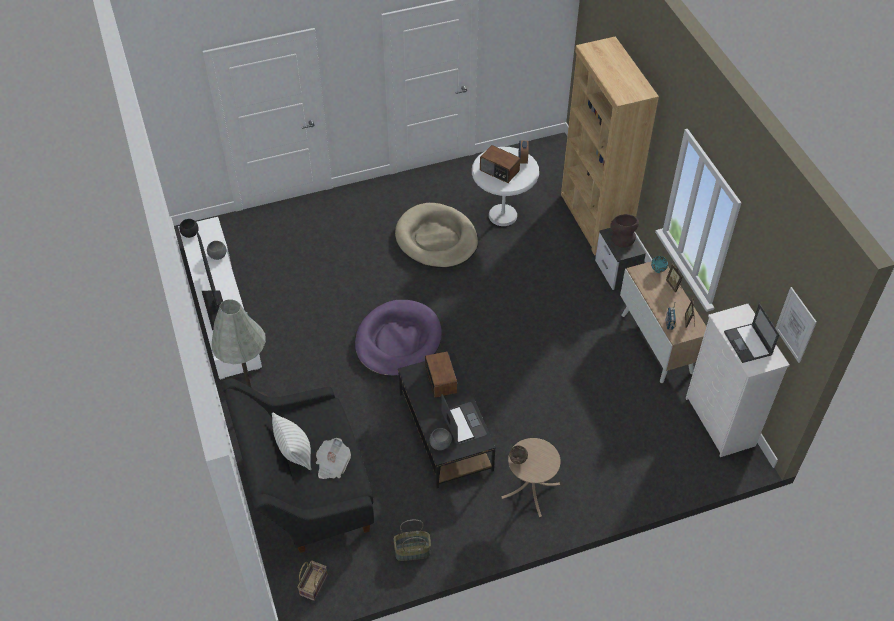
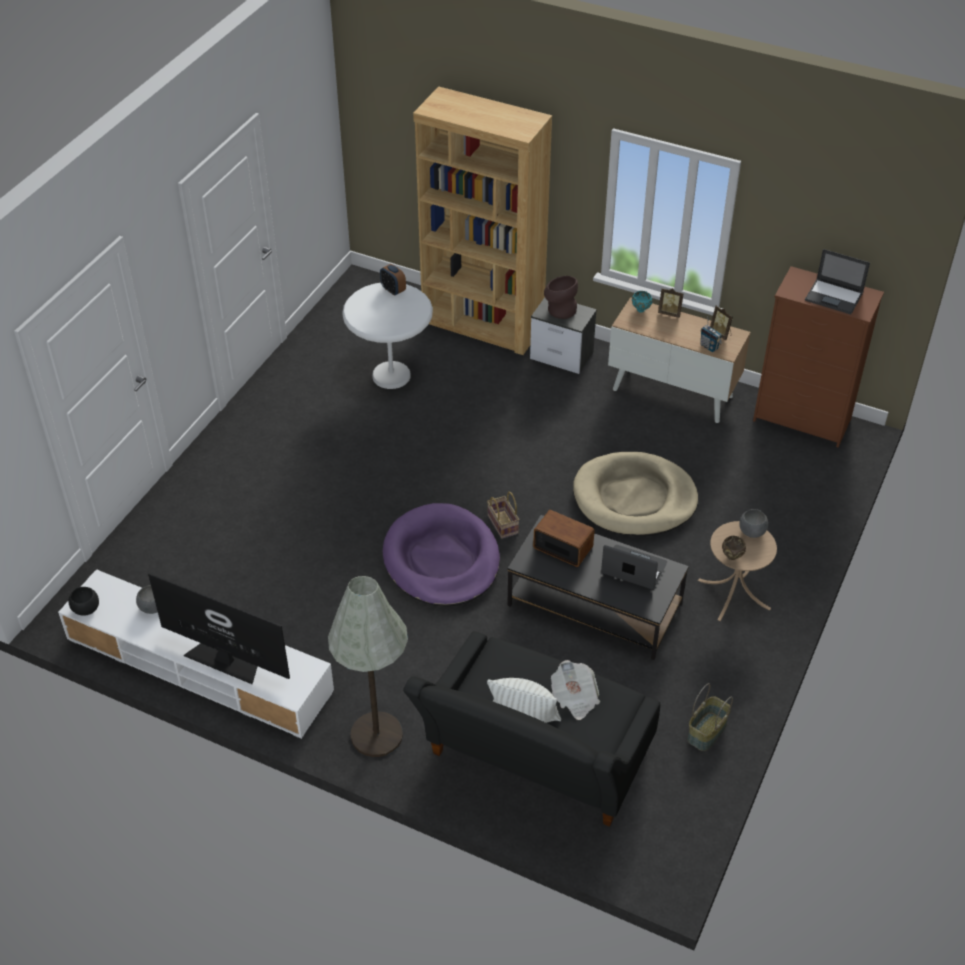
camera: 45 degrees left, 5 degrees down
basket [297,561,328,601] -> basket moved to [487,492,520,539]
beige dog bed [395,203,478,268] -> beige dog bed moved to [573,452,698,536]
grey bowl [430,428,452,450] -> grey bowl moved to [739,509,768,538]
radio [480,145,520,183] -> none
white dresser [686,304,790,457] -> brown dresser [753,266,884,447]
picture [776,287,817,363] -> none

